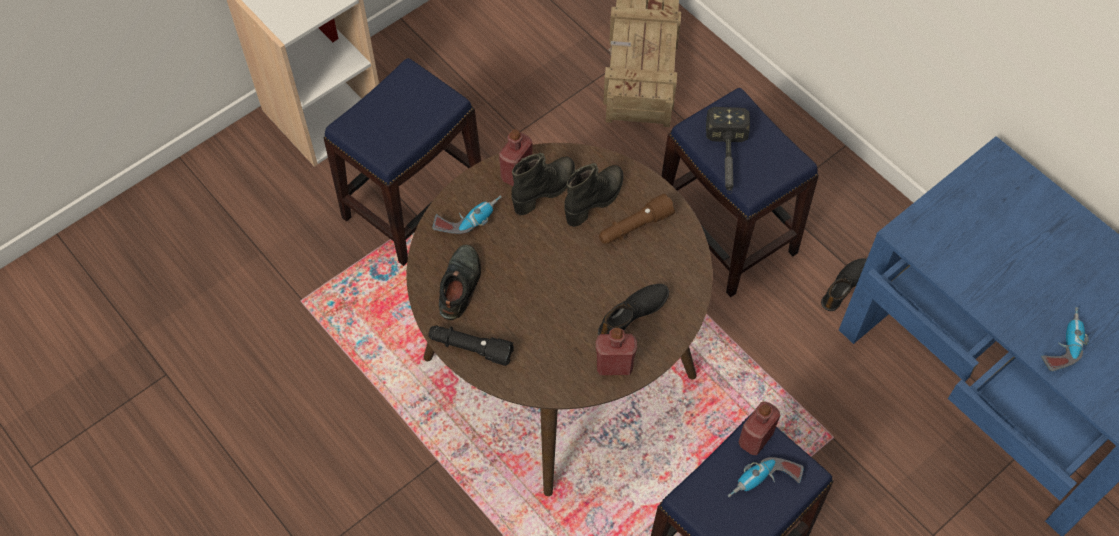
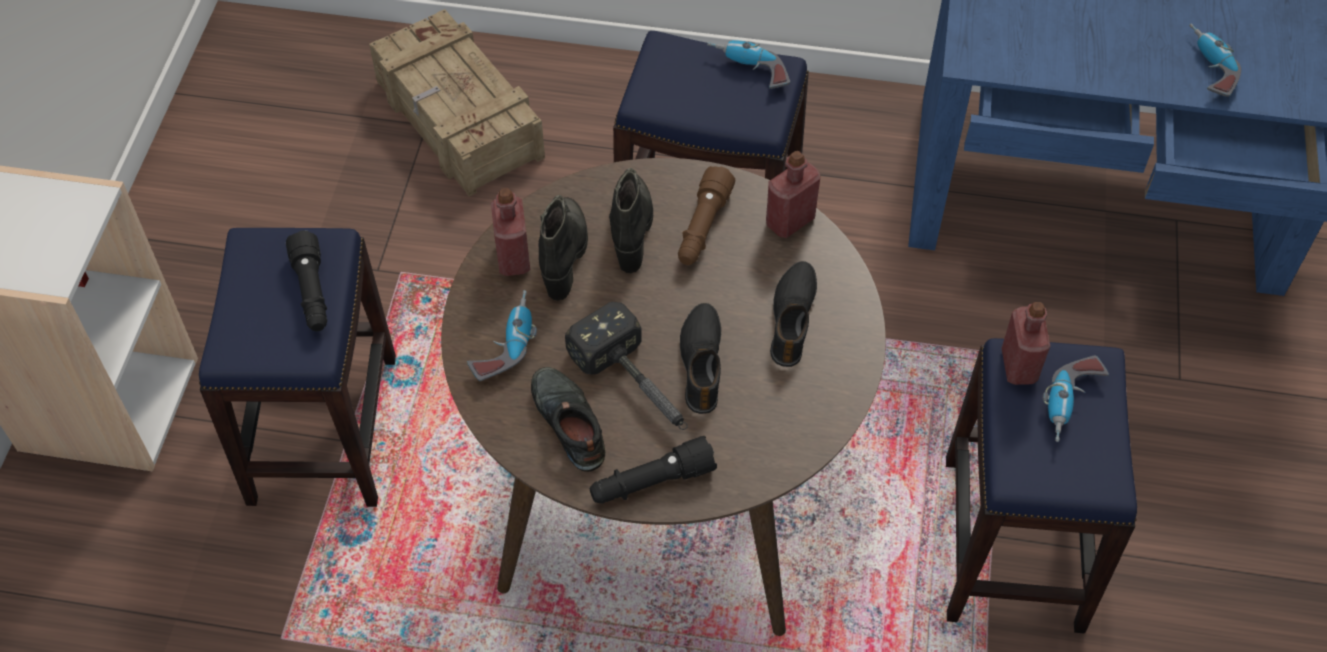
camera: 40 degrees left, 5 degrees down
red bottle [596,328,637,375] -> red bottle moved to [766,151,820,238]
hammer [706,107,750,194] -> hammer moved to [565,302,688,430]
black shoe [821,258,867,311] -> black shoe moved to [680,303,721,414]
none -> black flashlight [286,231,327,331]
none -> power drill [707,40,790,89]

